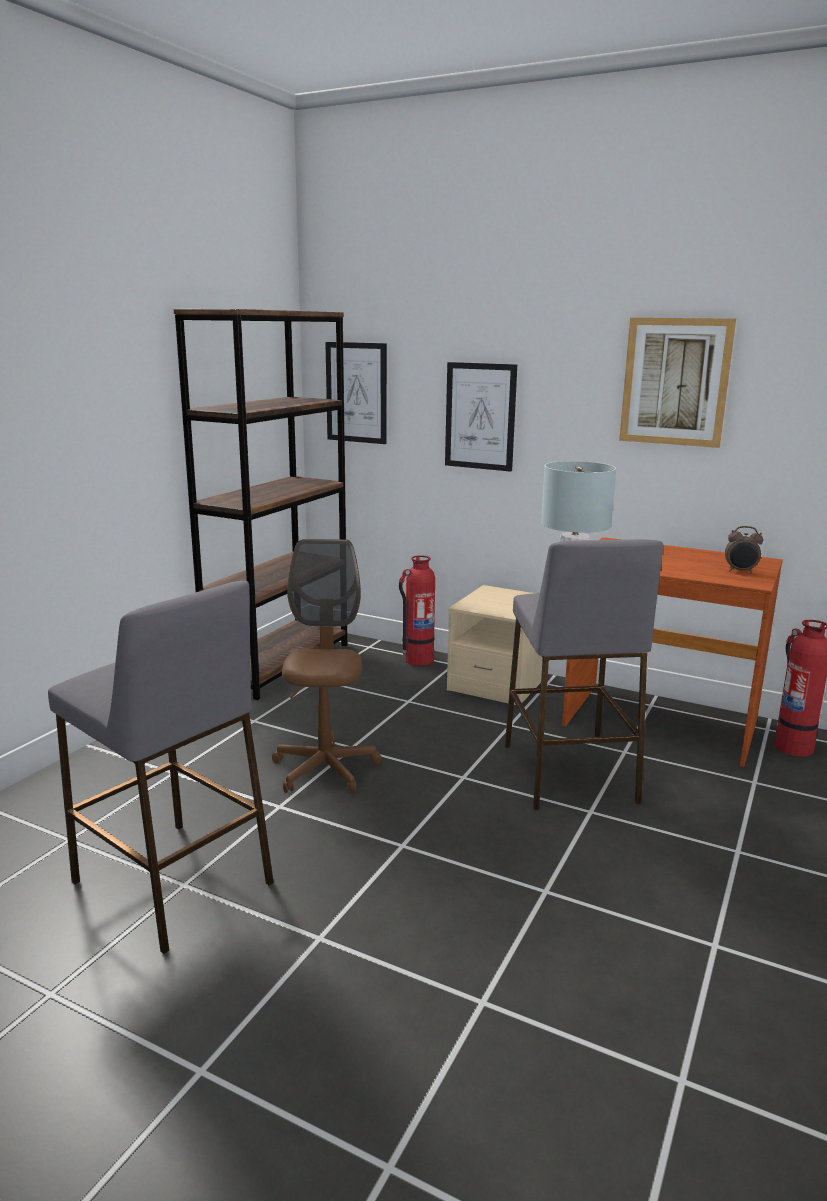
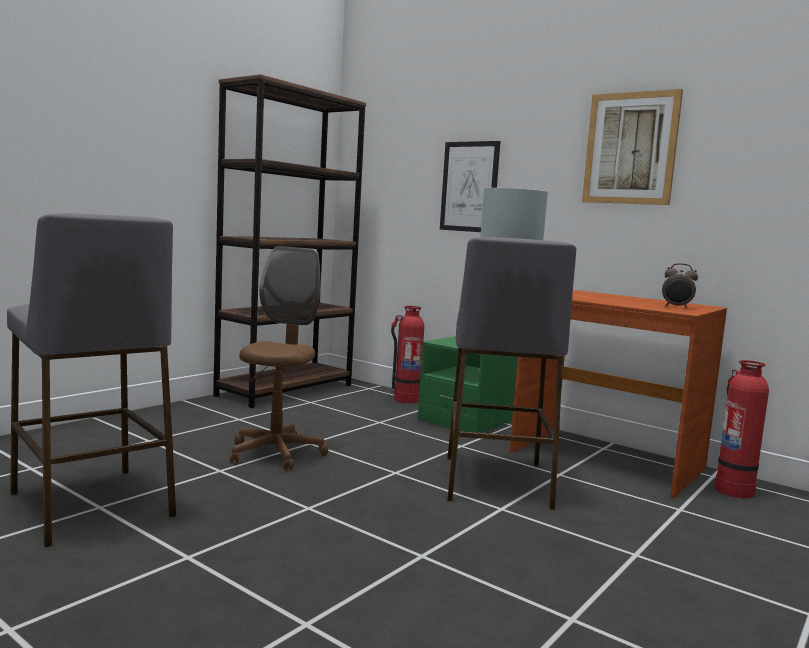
camera: 10 degrees right, 10 degrees down
picture [325,342,387,444] -> none
beige nightstand [447,585,549,705] -> green nightstand [418,336,518,433]

